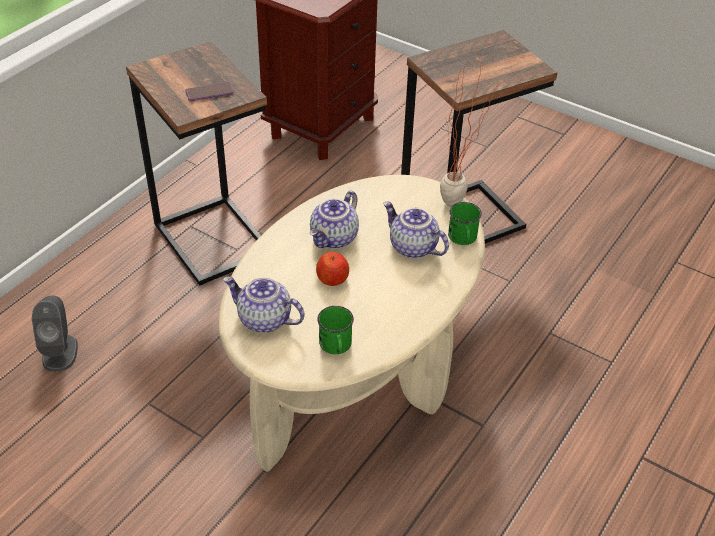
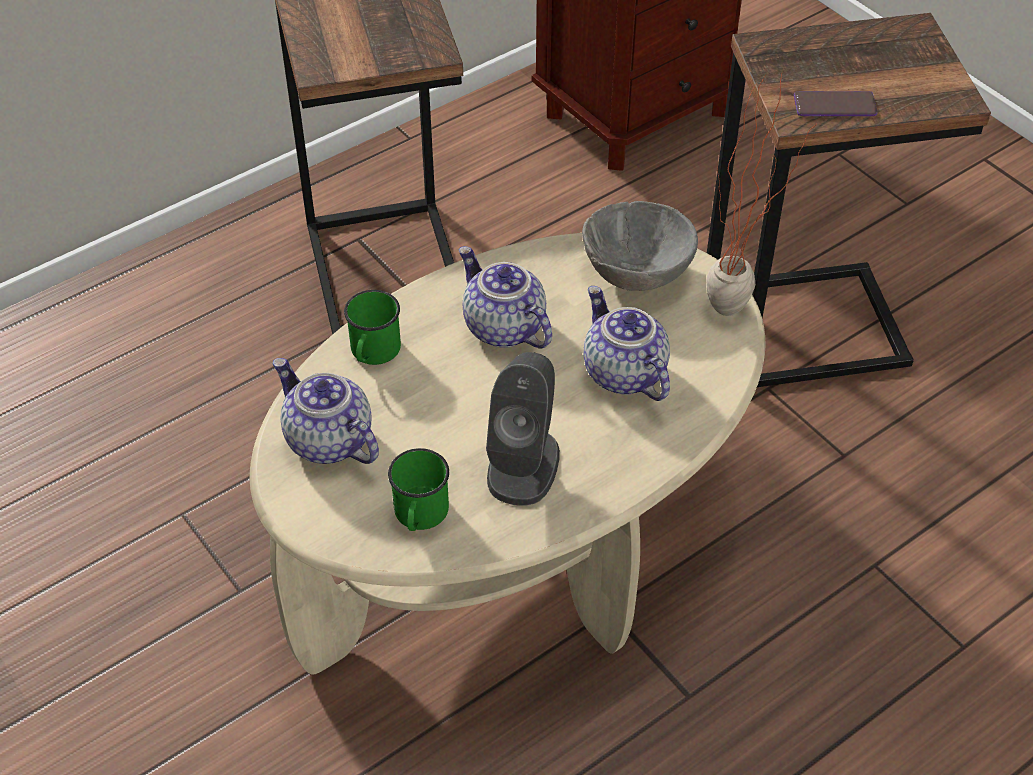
camera: 20 degrees right, 5 degrees up
grey speaker [32,296,78,372] -> grey speaker moved to [486,352,560,506]
phone [185,82,233,101] -> phone moved to [794,91,877,116]
teapot [310,191,359,249] -> teapot turned 90 degrees clockwise [459,246,552,348]
apple [316,252,349,286] -> none
green mug [448,202,482,245] -> green mug moved to [344,290,401,365]
none -> grey bowl [582,201,698,291]

